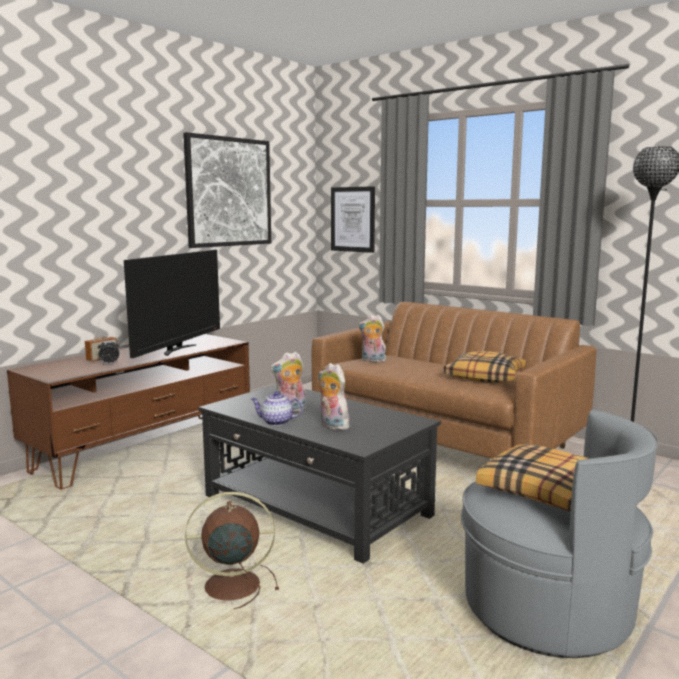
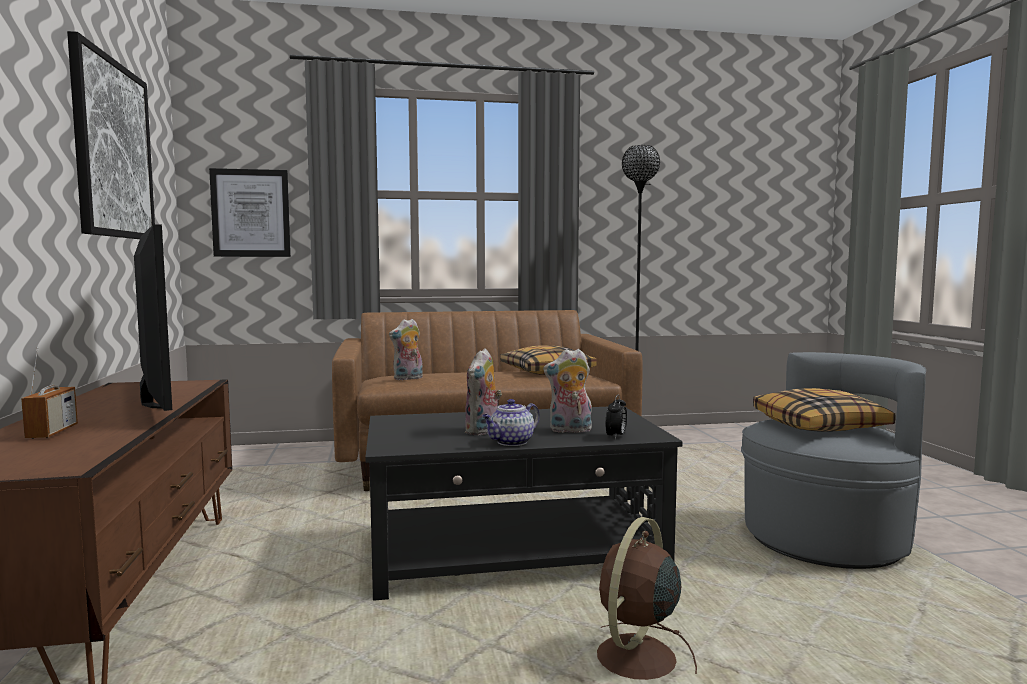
camera: 50 degrees left, 5 degrees down
alarm clock [98,339,119,364] -> alarm clock moved to [606,395,627,439]

